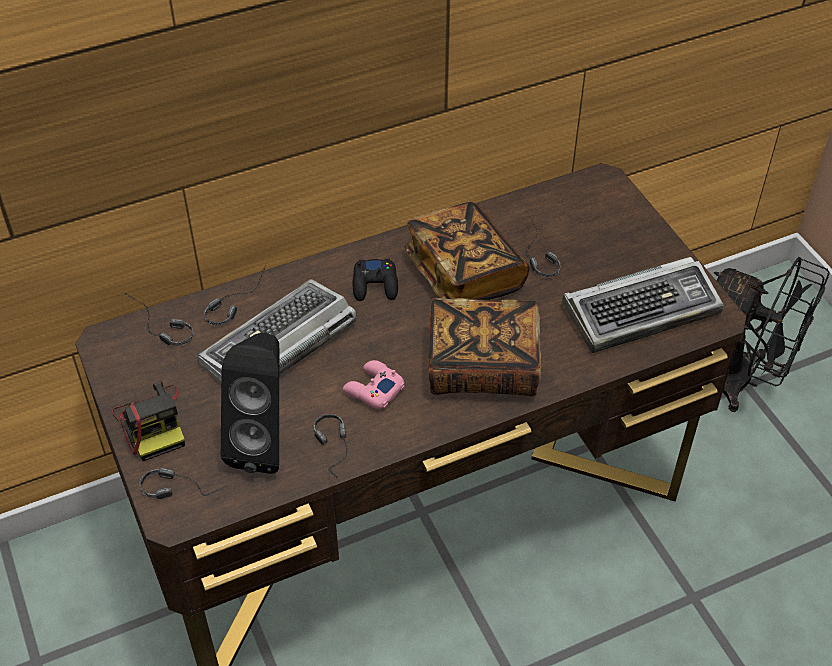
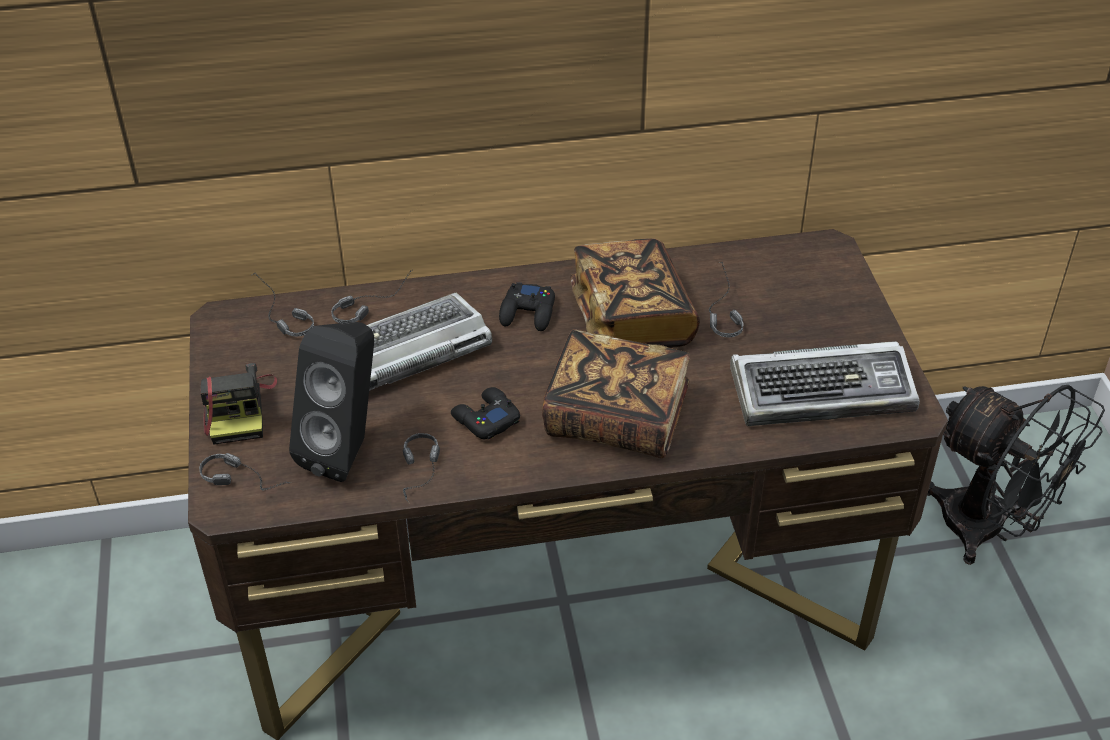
camera: 15 degrees right, 5 degrees down
pink game controller [342,360,405,409] -> black game controller [451,387,520,440]

